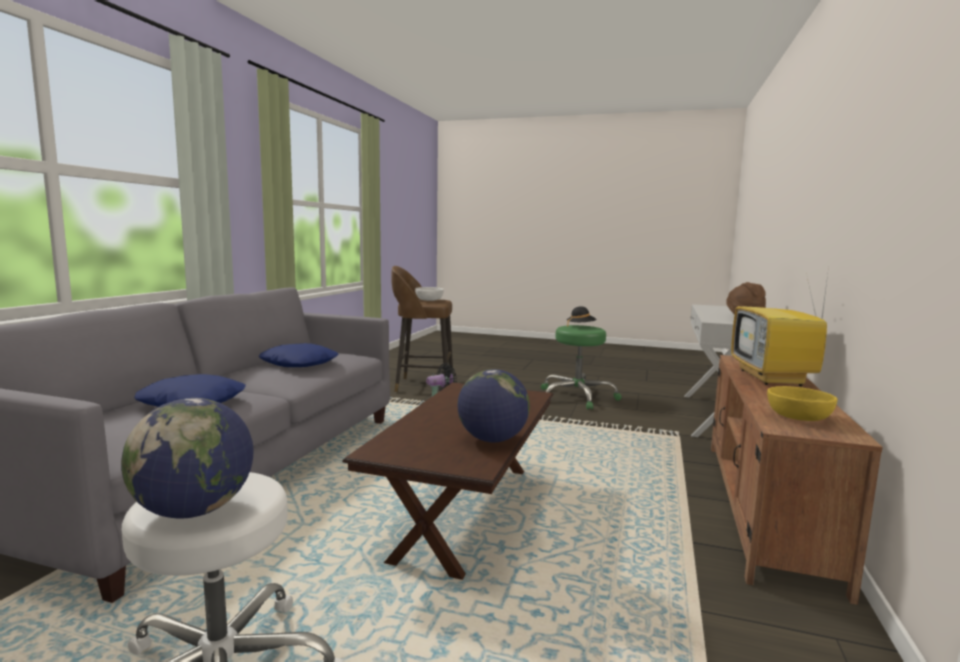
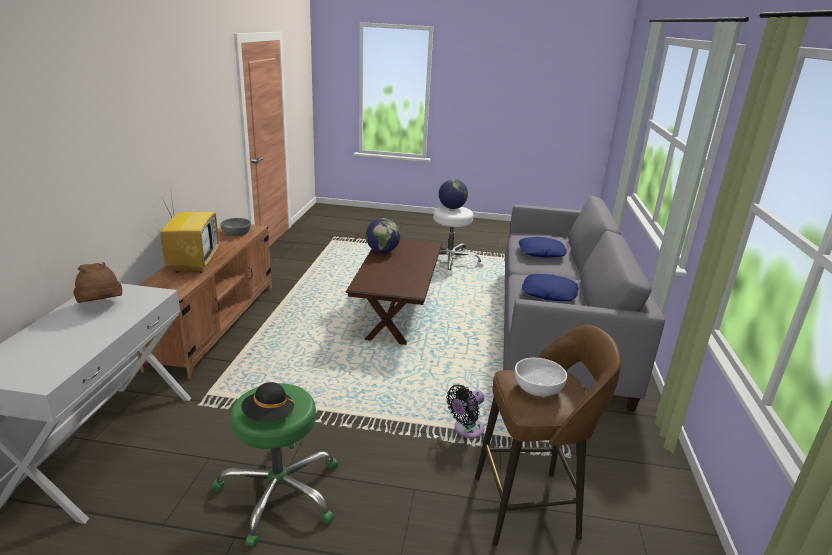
camera: 170 degrees right, 15 degrees up
yellow bowl [767,386,837,421] -> grey bowl [220,218,251,236]

